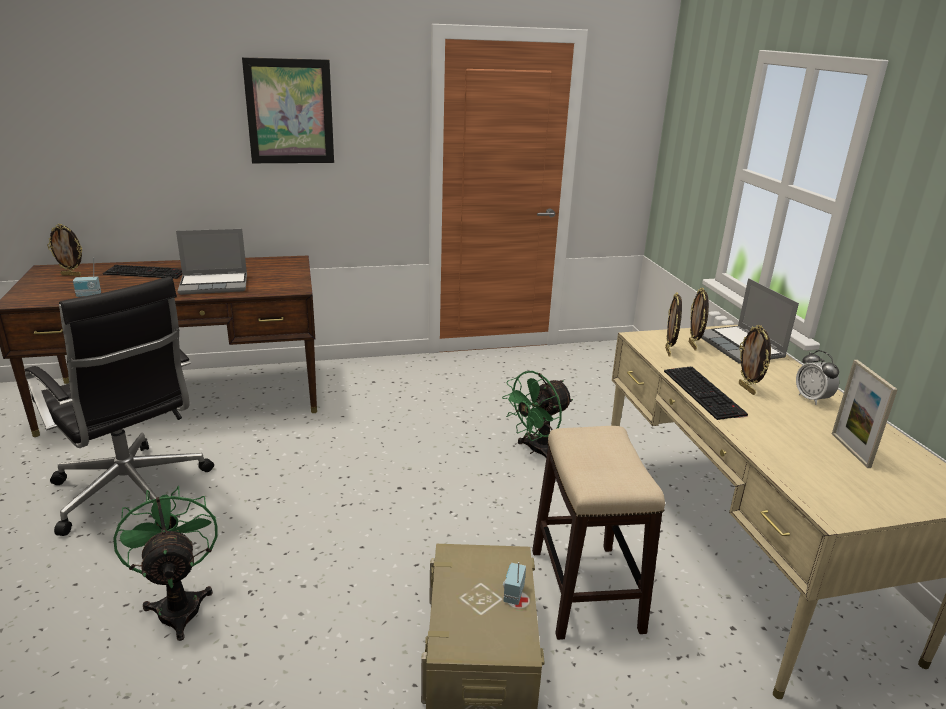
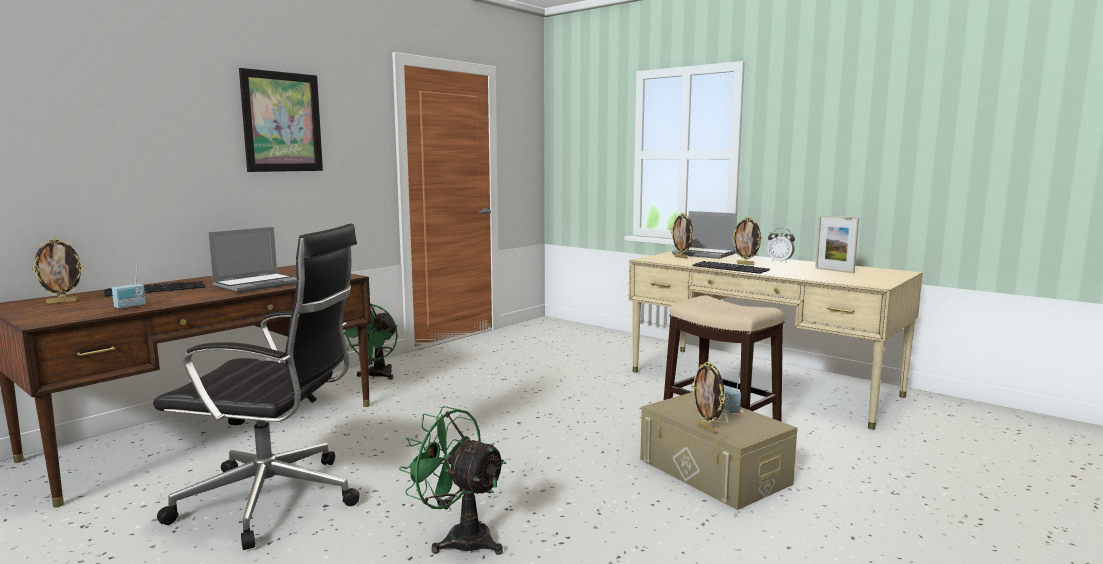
camera: 35 degrees left, 15 degrees down
green fan [502,371,573,458] -> green fan moved to [344,304,398,380]
picture frame [665,292,682,357] -> picture frame moved to [691,362,725,433]

